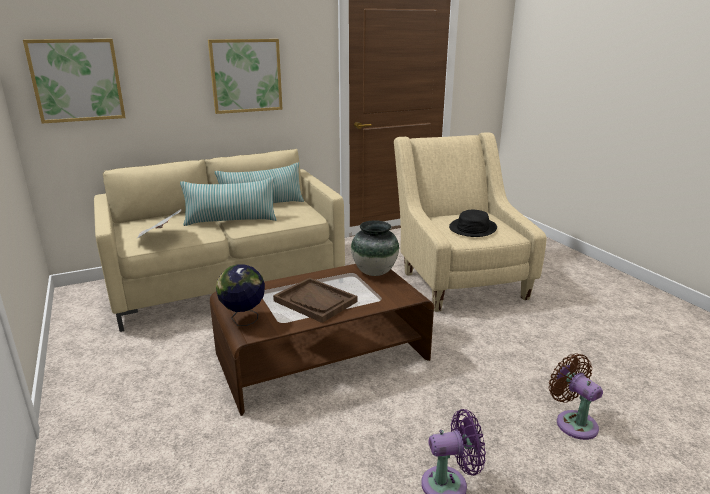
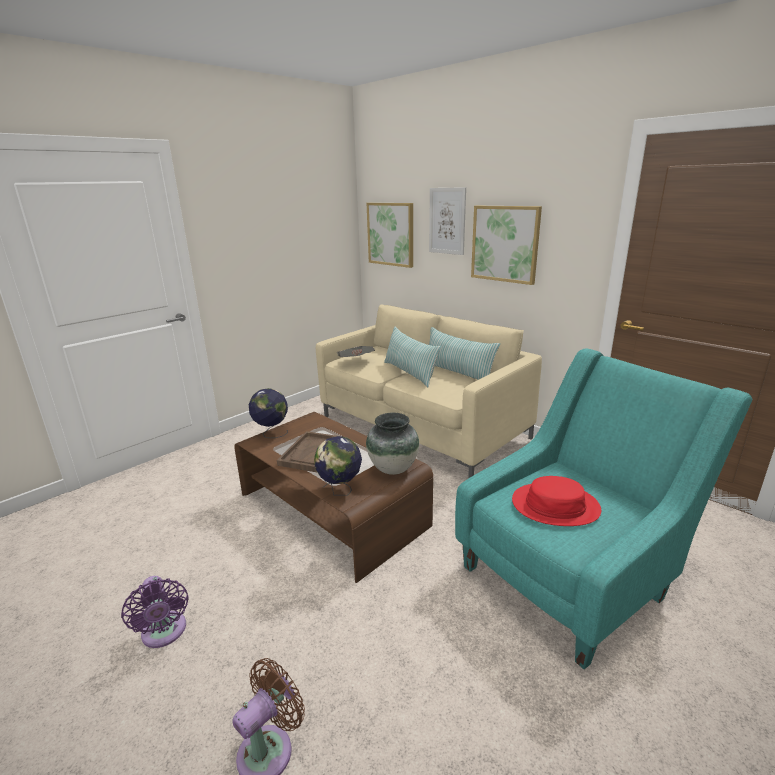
camera: 70 degrees right, 0 degrees up
beige armchair [394,132,547,312] -> turquoise armchair [455,348,752,669]
black hat [449,210,497,237] -> red hat [512,476,601,526]
none -> globe [314,436,362,496]
none -> picture [429,187,466,255]

